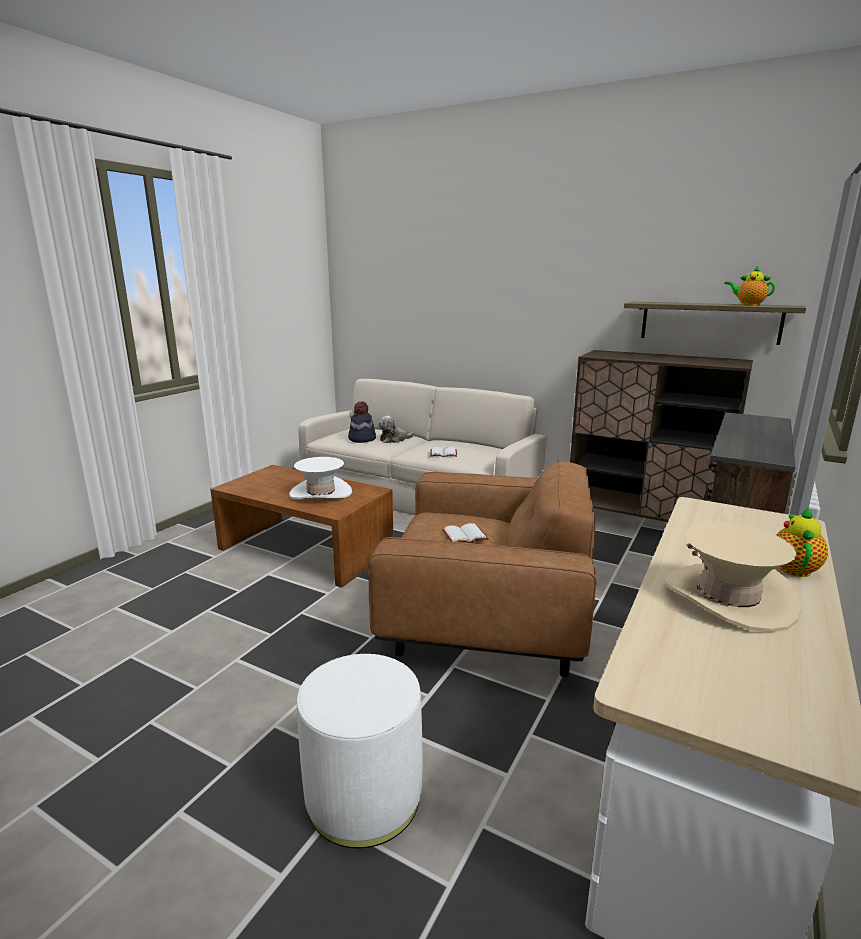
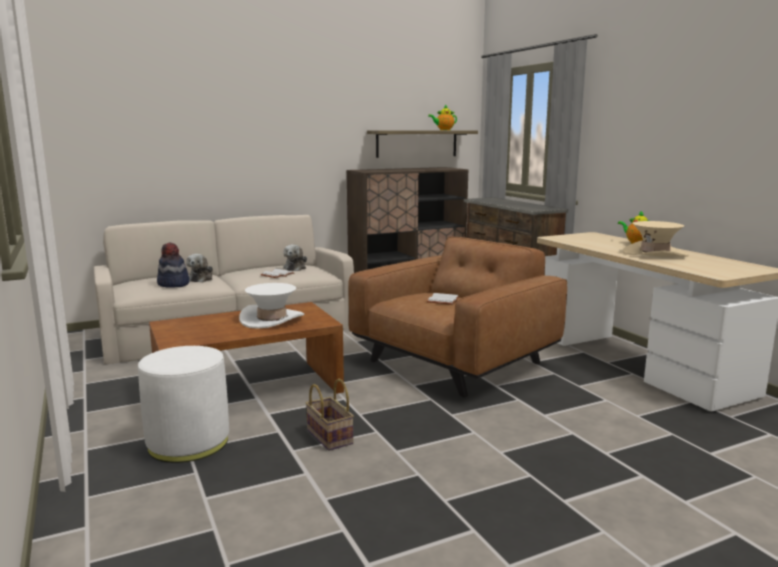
camera: 55 degrees left, 5 degrees down
white ottoman [297,654,422,849] -> white ottoman moved to [138,346,229,463]
none -> plush toy [283,244,307,271]
none -> basket [306,378,354,451]

